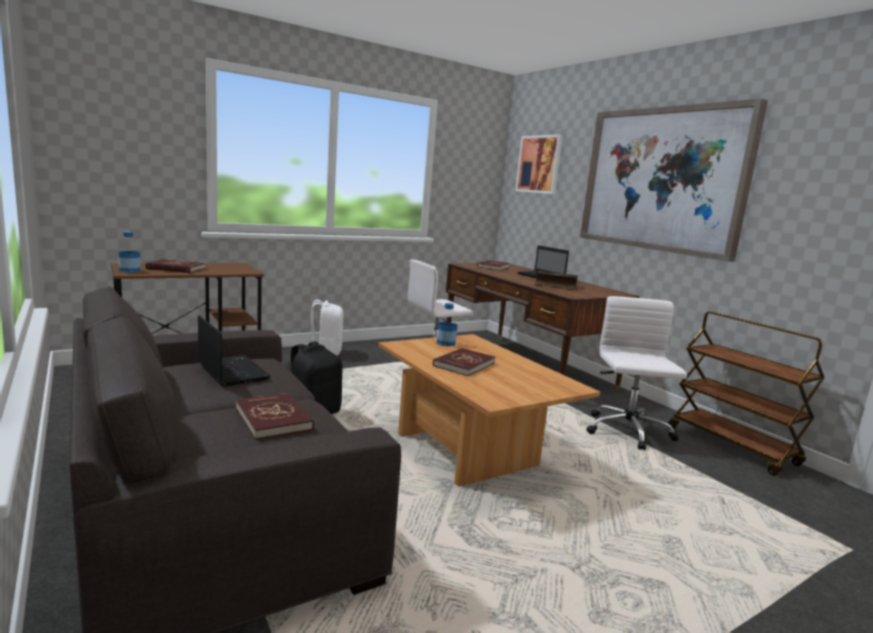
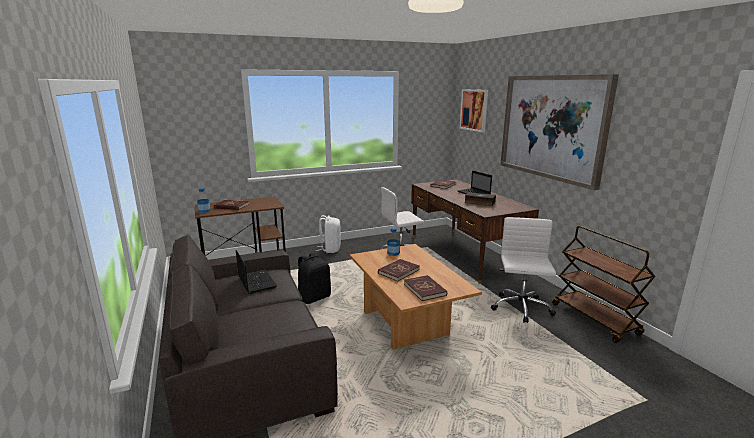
camera: 10 degrees right, 5 degrees up
red book [236,393,314,440] -> red book moved to [404,275,447,301]

